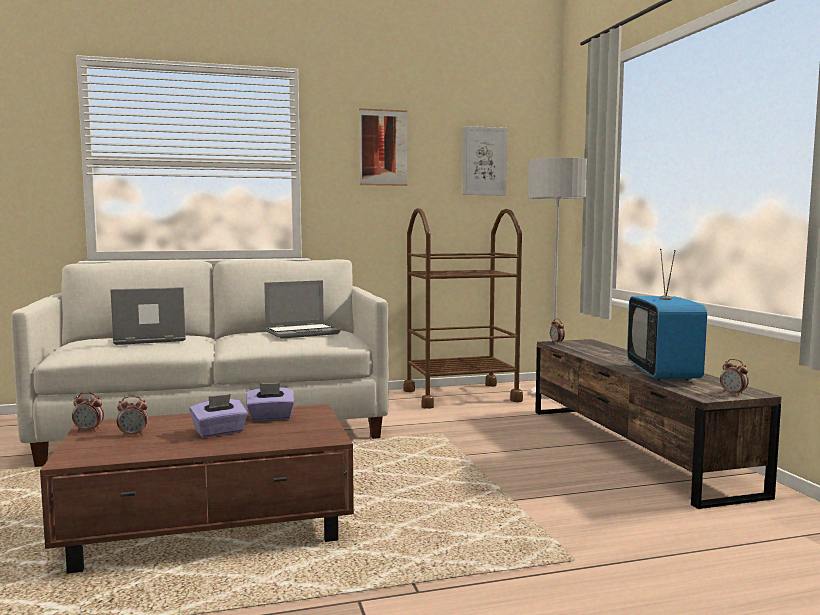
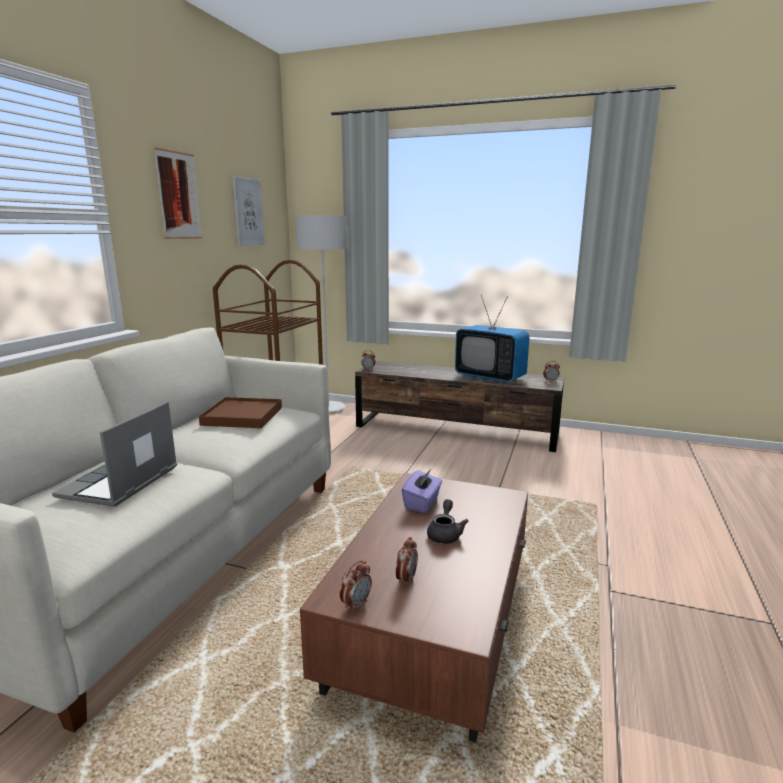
camera: 55 degrees left, 10 degrees up
purple tissue box [190,394,248,438] -> grey teapot [427,499,469,544]
laptop [264,280,340,339] -> brown tray [199,397,282,428]

